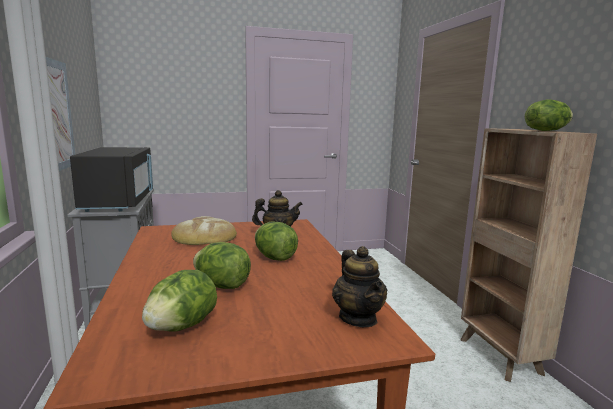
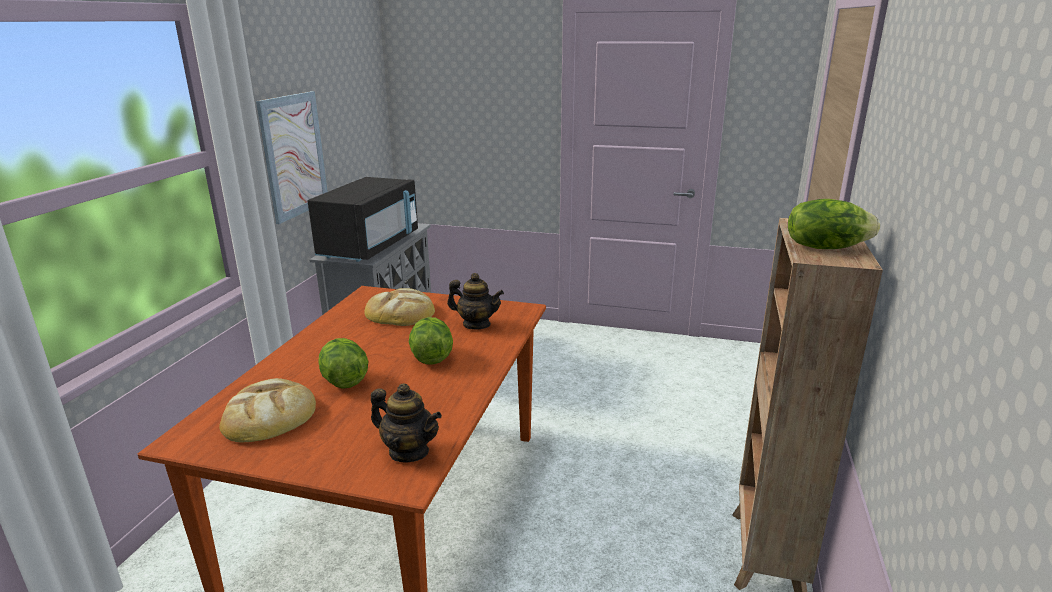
camera: 30 degrees right, 10 degrees up
lettuce [142,270,217,332] -> bread [219,378,316,442]
teapot [332,246,387,327] -> teapot turned 75 degrees counterclockwise [371,383,442,463]

